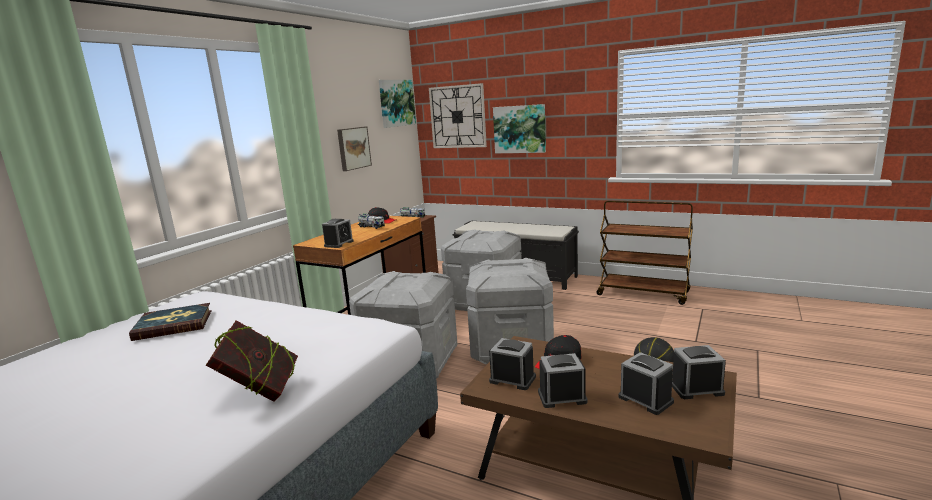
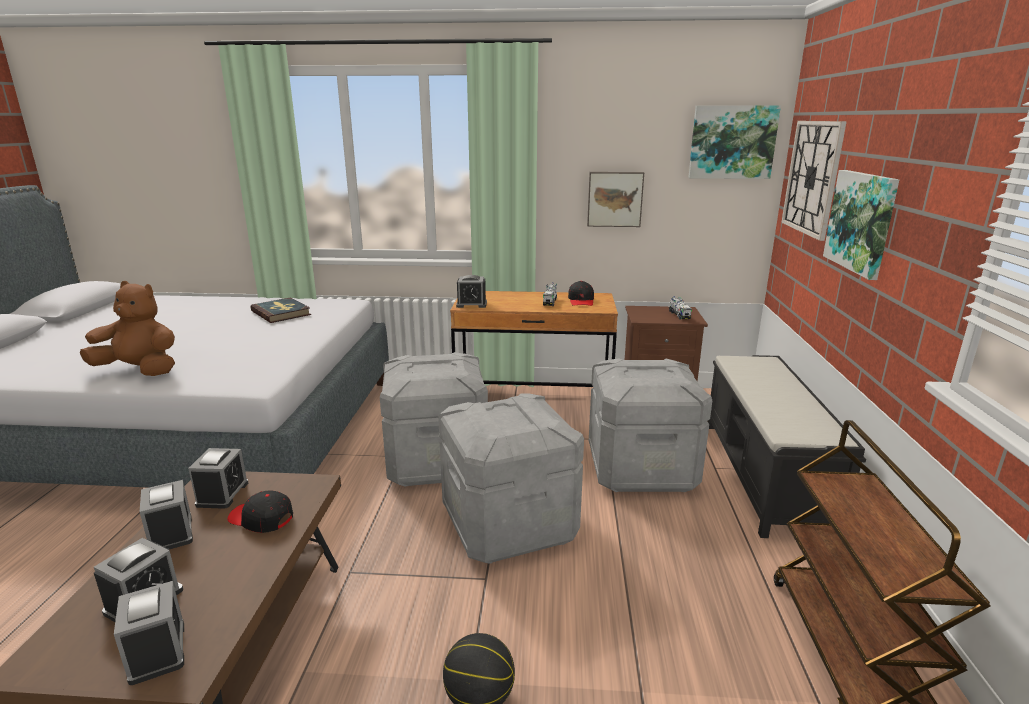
camera: 65 degrees right, 5 degrees up
book [206,320,298,402] -> brown plush toy [80,281,175,376]

